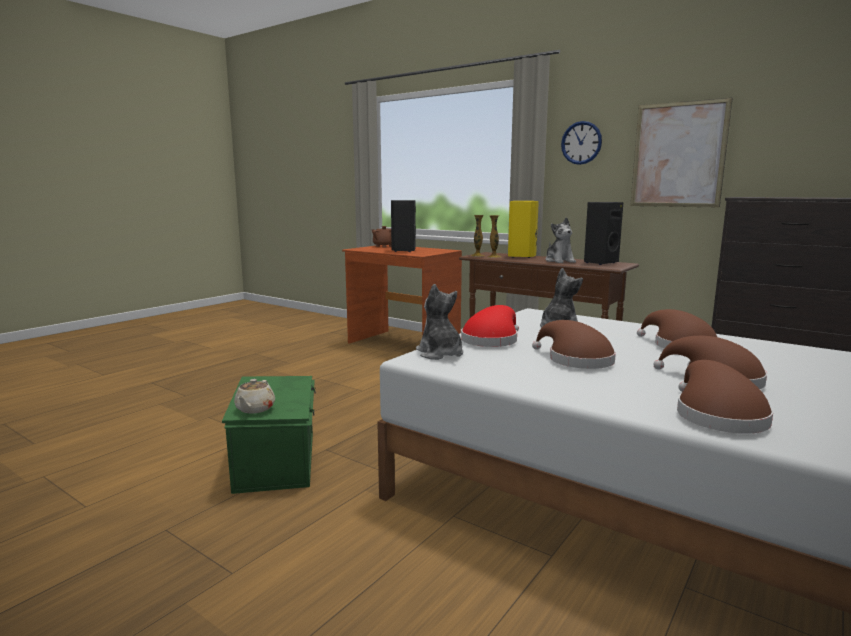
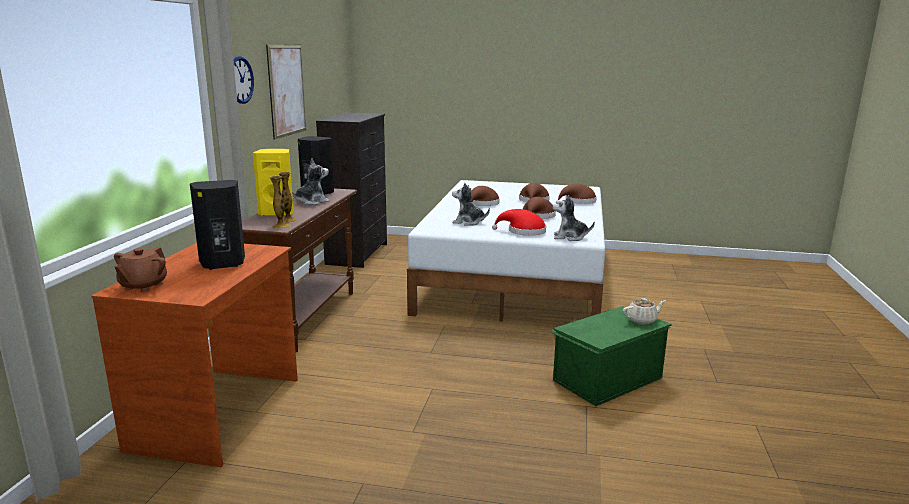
camera: 115 degrees left, 5 degrees up
plush toy [416,284,463,360] -> plush toy turned 60 degrees clockwise [552,195,595,241]

